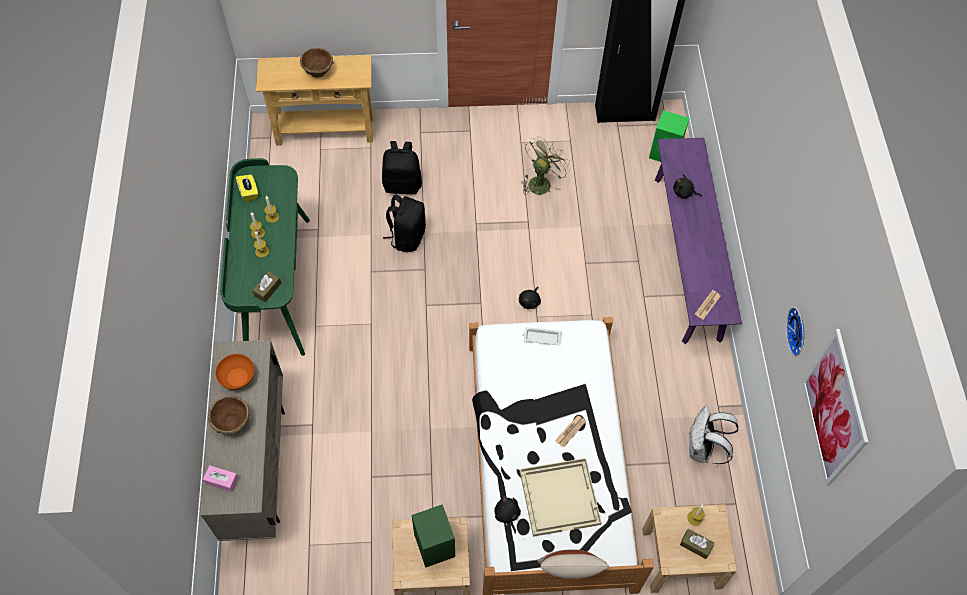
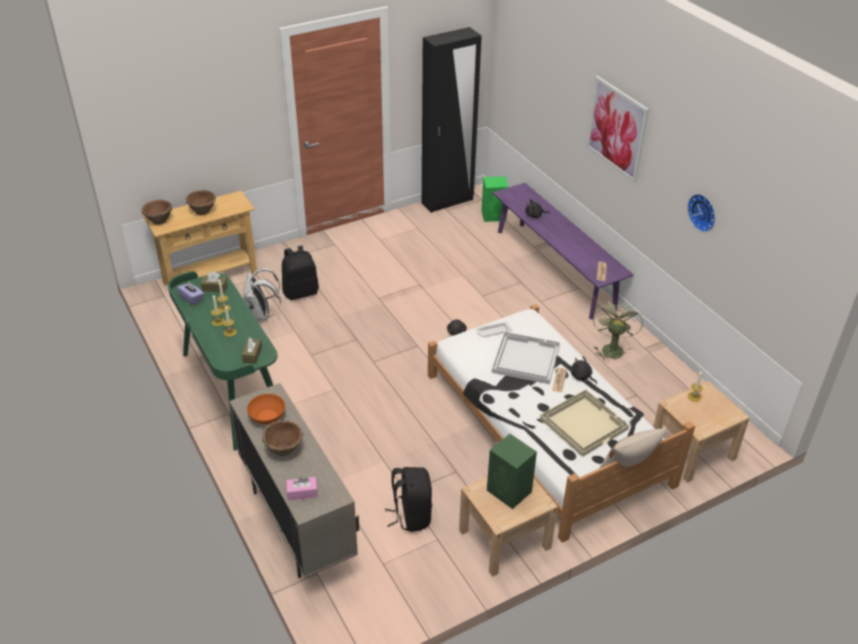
camera: 25 degrees left, 20 degrees down
yellow tissue box [236,175,258,202] -> purple tissue box [177,282,204,305]
black backpack [383,195,426,252] -> black backpack moved to [385,467,432,532]
black plush toy [494,496,521,534] -> black plush toy moved to [571,356,597,384]
green fan [521,136,571,195] -> green fan moved to [593,300,643,362]
brown tissue box [680,529,714,559] -> brown tissue box moved to [201,272,228,292]
white backpack [689,405,739,464] -> white backpack moved to [243,268,281,321]
picture [802,329,868,486] -> picture moved to [586,76,649,183]
none -> brown bowl [141,199,172,225]
none -> white tray [492,332,560,384]

